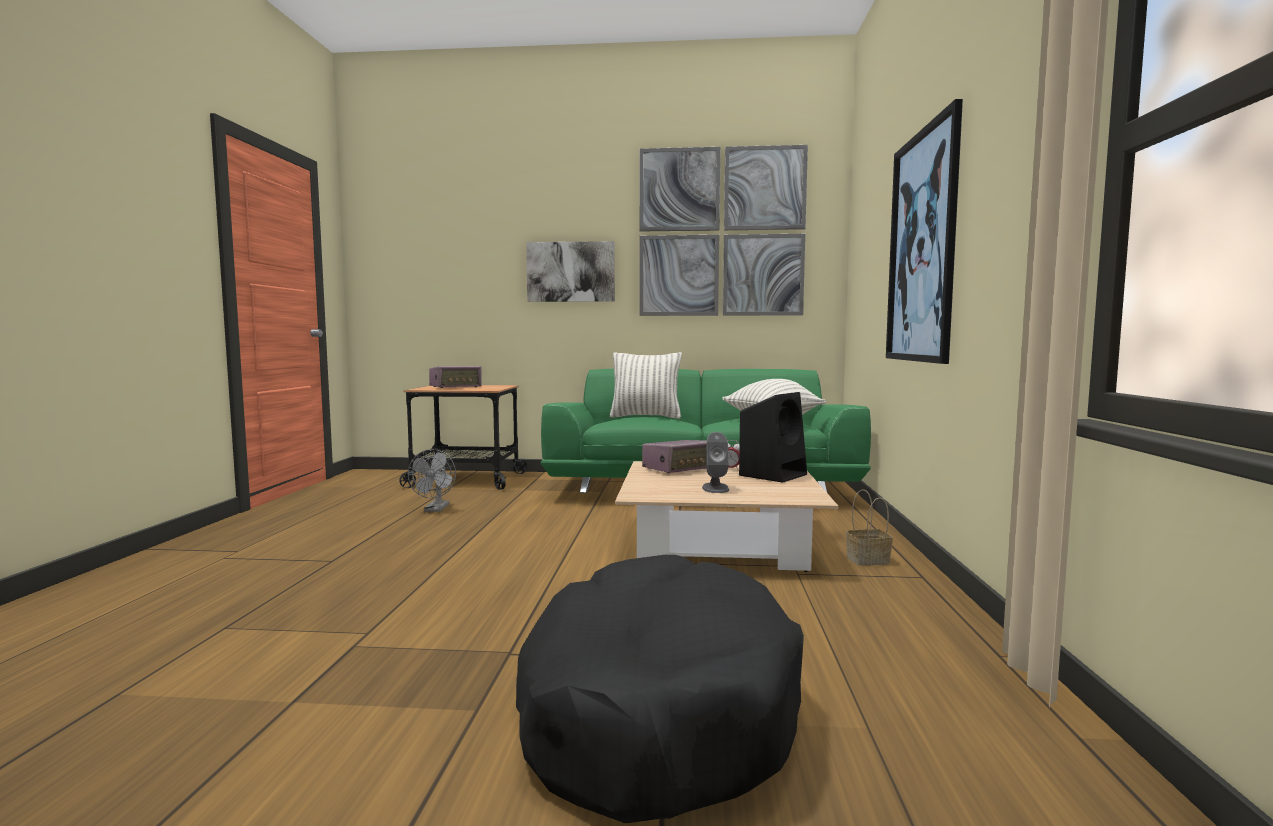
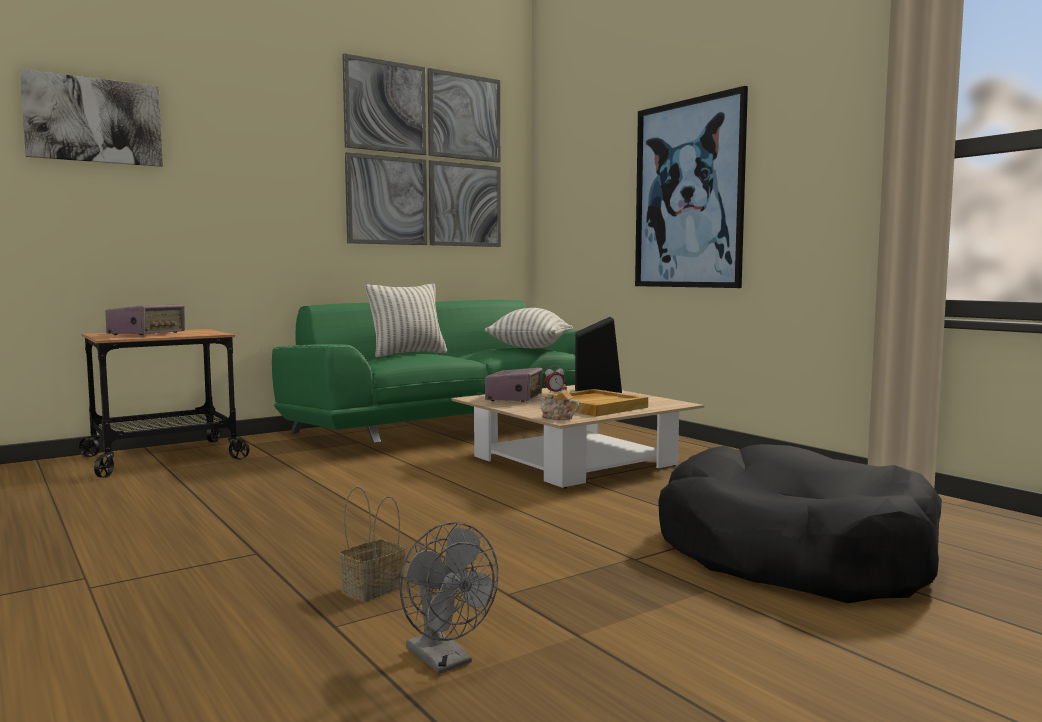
camera: 40 degrees left, 0 degrees up
grey fan [408,449,456,512] -> grey fan moved to [399,522,498,674]
picture [526,241,615,302] -> picture moved to [20,69,163,167]
grey speaker [702,432,729,493] -> beige tray [543,389,648,417]
basket [846,489,893,565] -> basket moved to [339,486,406,601]
none -> teapot [539,384,579,420]

